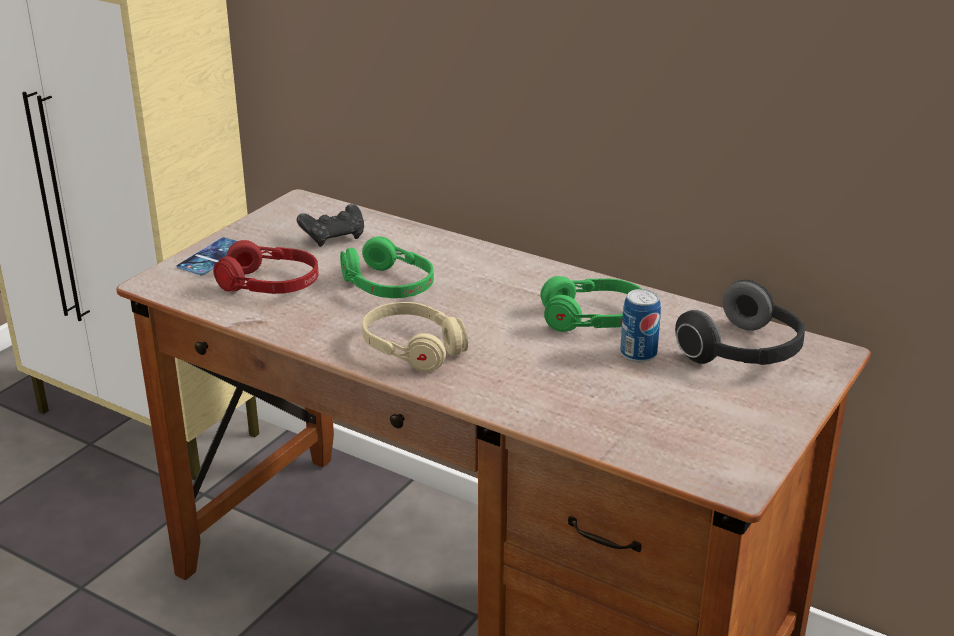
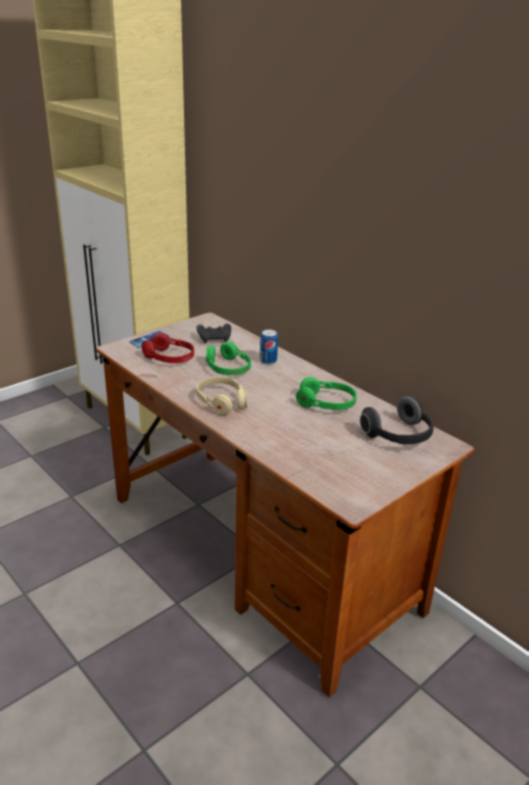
camera: 15 degrees right, 0 degrees up
can [620,289,661,362] -> can moved to [260,330,278,365]

